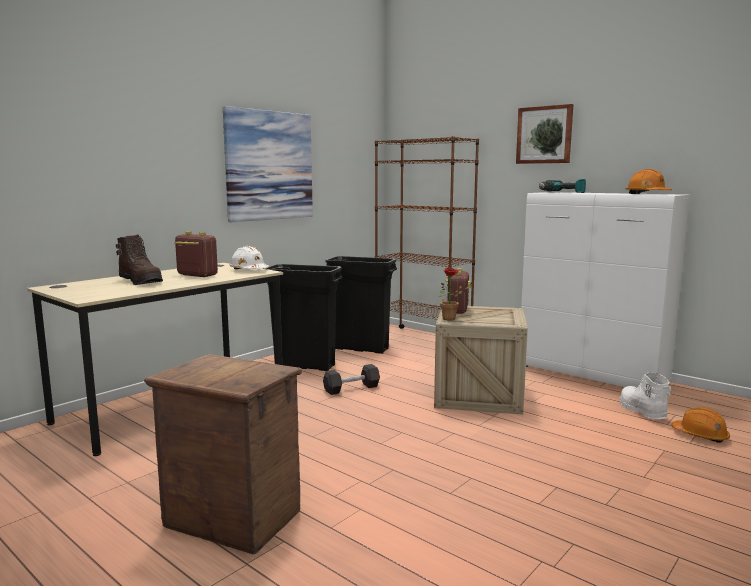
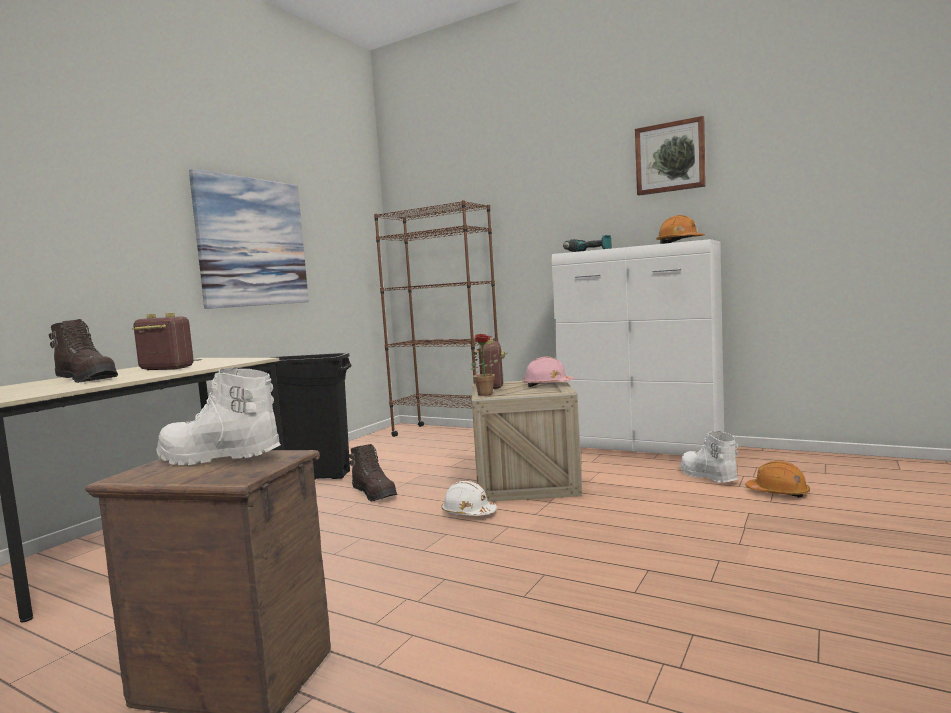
camera: 10 degrees left, 5 degrees down
white hard hat [230,246,269,269] -> white hard hat moved to [441,480,497,516]
black dumbbell [323,364,380,395] -> brown boot [349,444,397,501]
black trash can [325,256,397,354] -> none
picture [516,104,574,164] -> picture moved to [635,116,706,196]
none -> white boot [156,367,281,465]
none -> pink hard hat [523,357,574,387]

